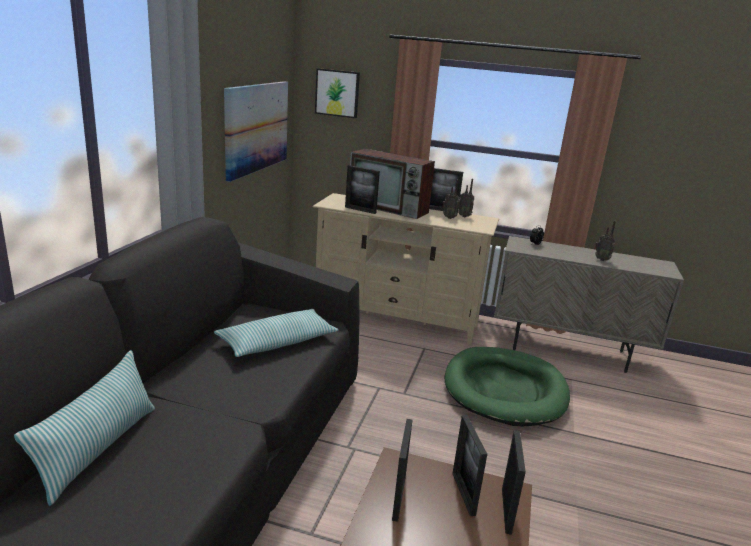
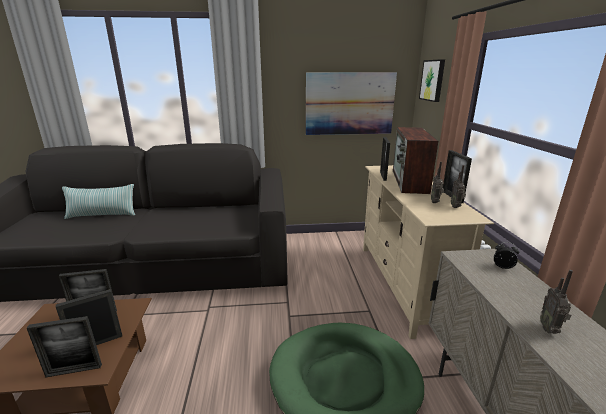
camera: 70 degrees right, 0 degrees up
pillow [214,309,338,357] -> none

